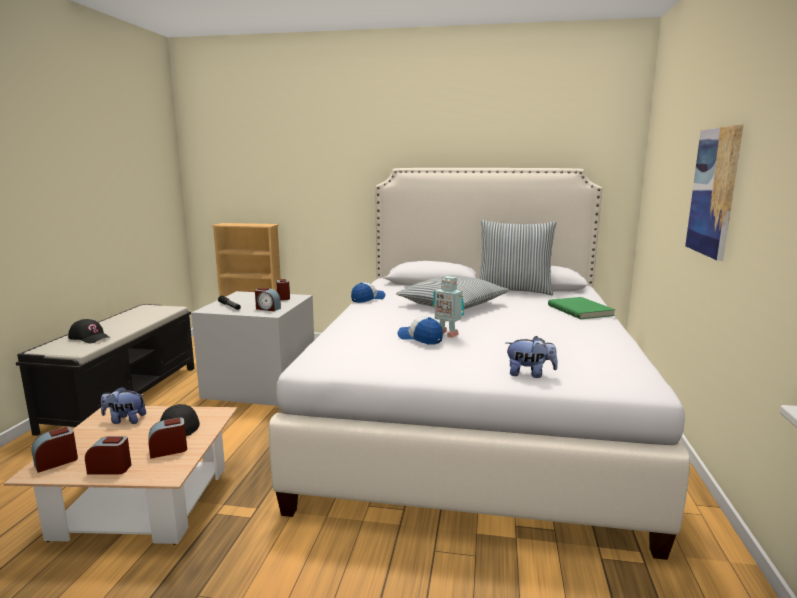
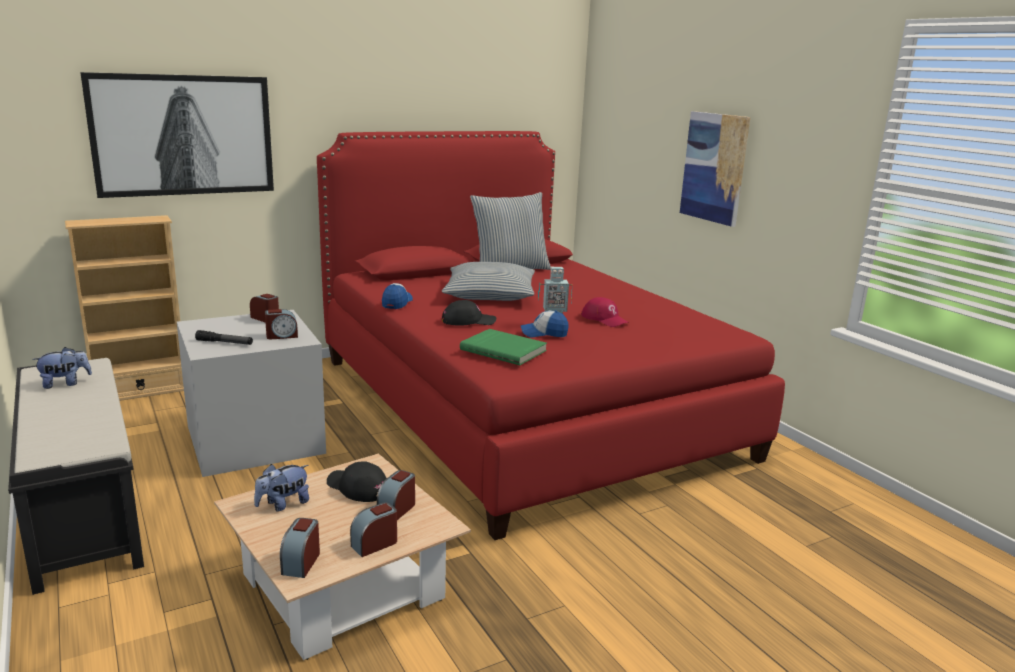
camera: 40 degrees left, 5 degrees up
black cap [68,319,110,344] -> black cap moved to [442,300,496,326]
white bed [269,168,690,560] -> red bed [317,131,785,540]
plush toy [506,336,558,378] -> plush toy moved to [32,347,92,389]
green book [548,297,615,319] -> green book moved to [460,329,547,365]
none -> picture [80,72,274,198]
none -> red cap [581,297,629,327]

